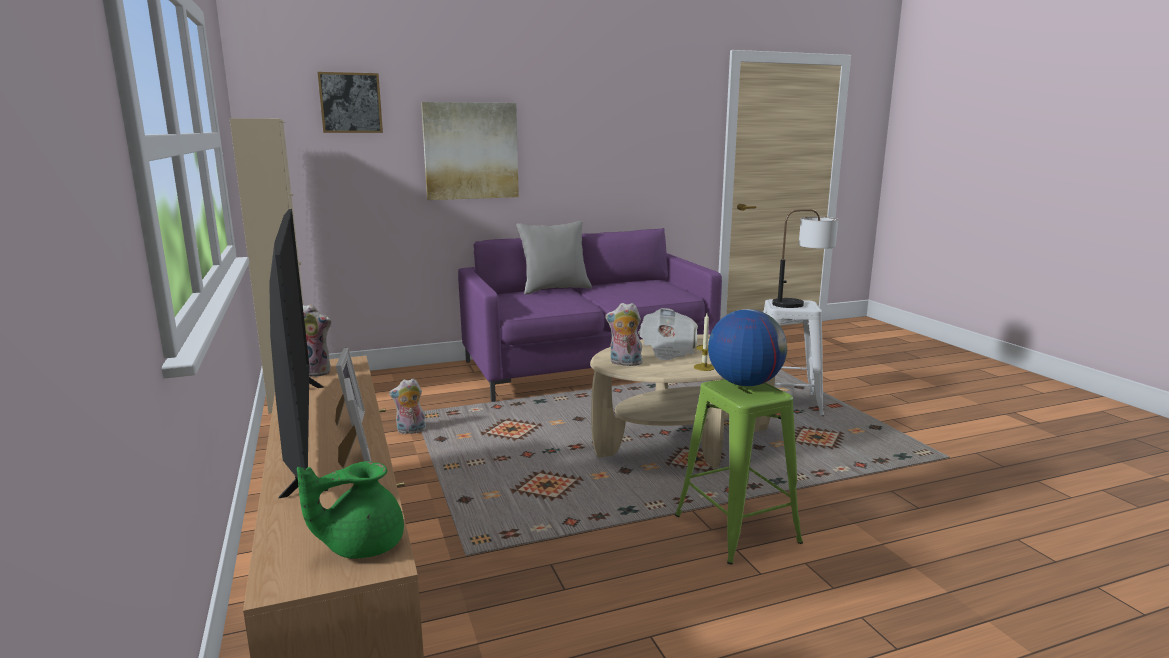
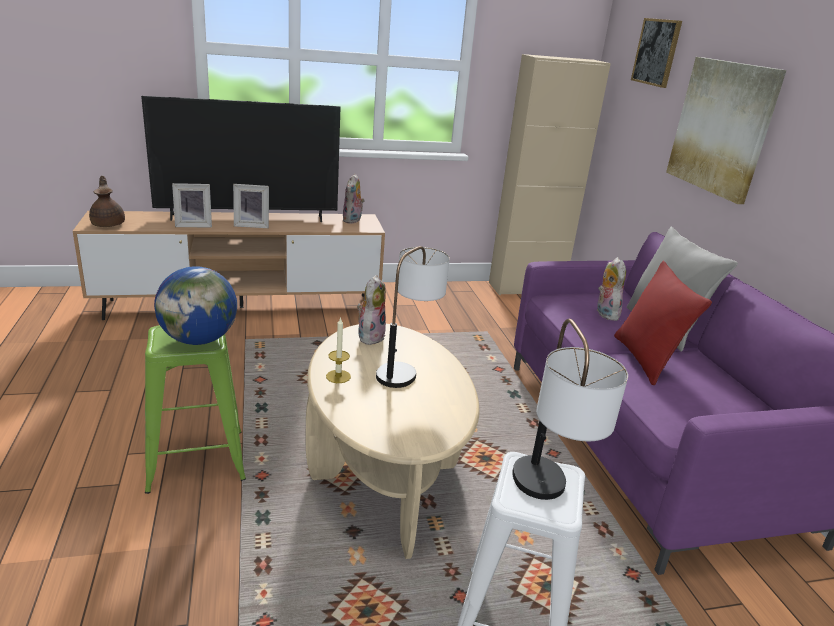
camera: 95 degrees right, 10 degrees up
green teapot [297,461,404,559] -> brown teapot [89,176,125,227]
plush toy [389,378,426,434] -> plush toy moved to [596,257,626,321]
newspaper [638,308,698,360] -> table lamp [376,246,450,388]
none -> red pillow [614,261,712,385]

